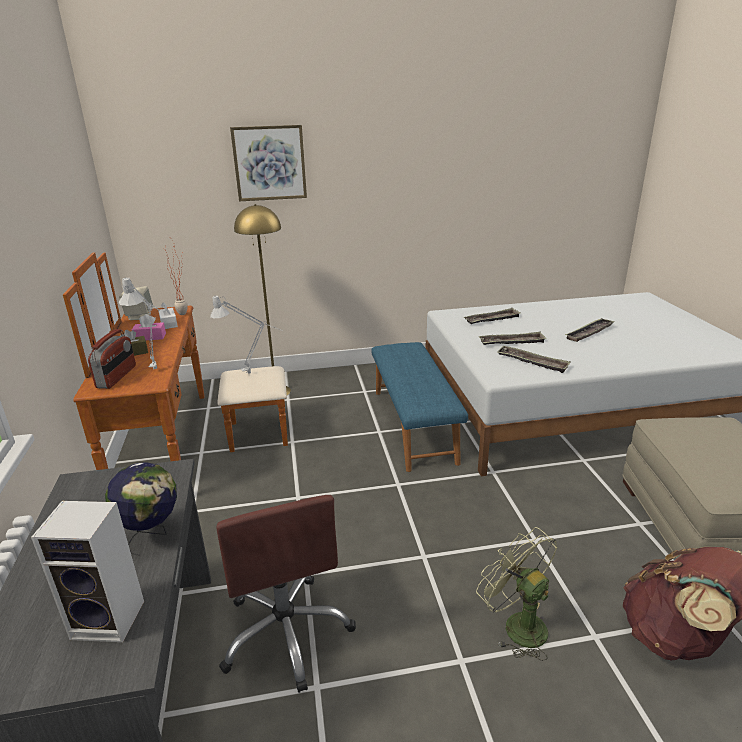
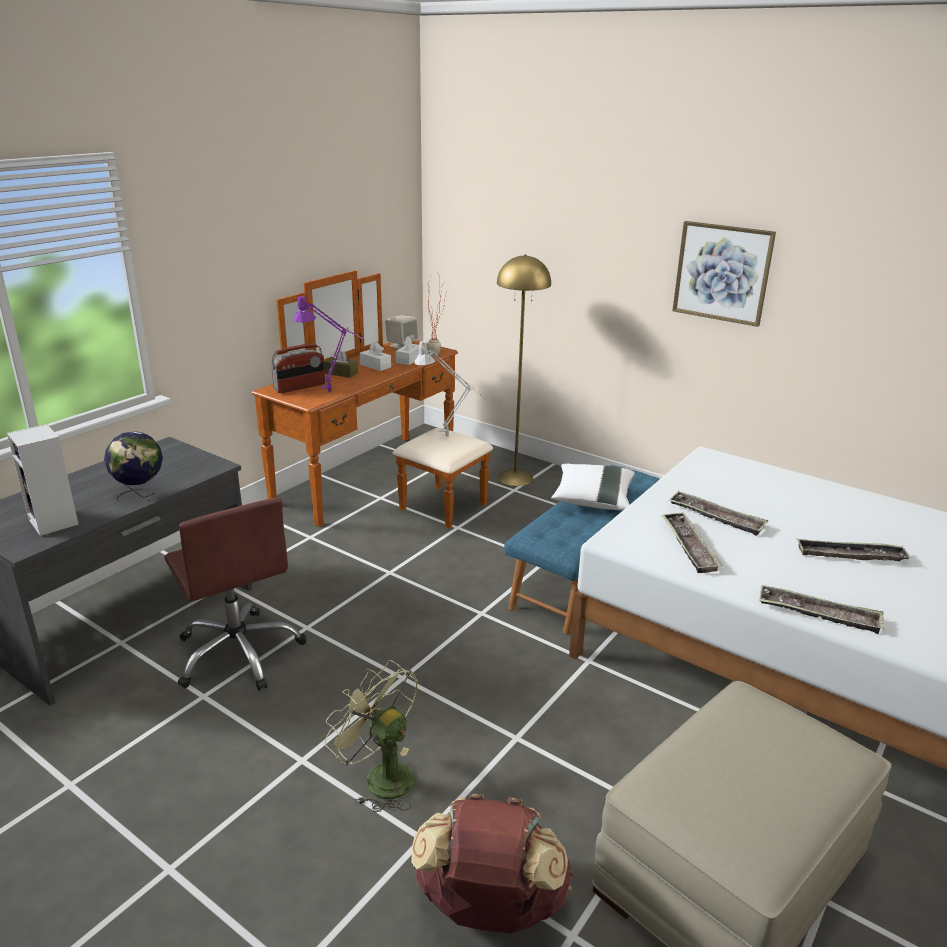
camera: 45 degrees right, 0 degrees up
grey table lamp [119,277,159,369] -> purple table lamp [293,296,363,392]
pink tissue box [132,314,166,340] -> white tissue box [360,342,391,371]
brown office chair [216,495,356,693] -> brown office chair turned 60 degrees counterclockwise [164,497,306,691]
picture [230,125,307,201] -> picture moved to [672,221,776,327]
tray [464,308,520,324] -> tray moved to [759,585,884,634]
green fan [476,527,557,661] -> green fan turned 60 degrees counterclockwise [324,660,418,812]
none -> white pillow [551,464,635,510]

